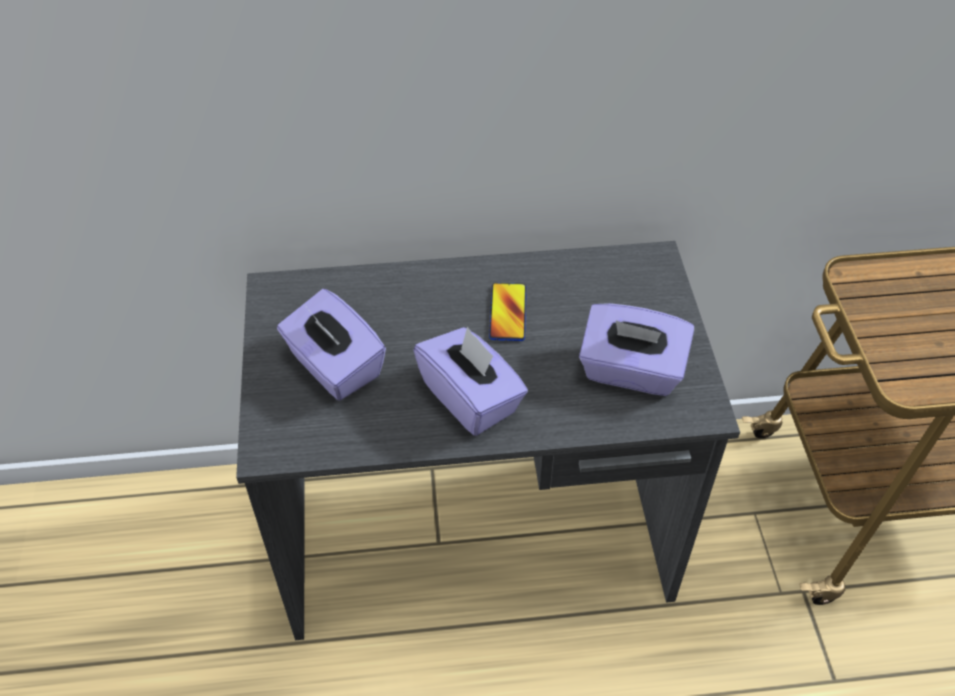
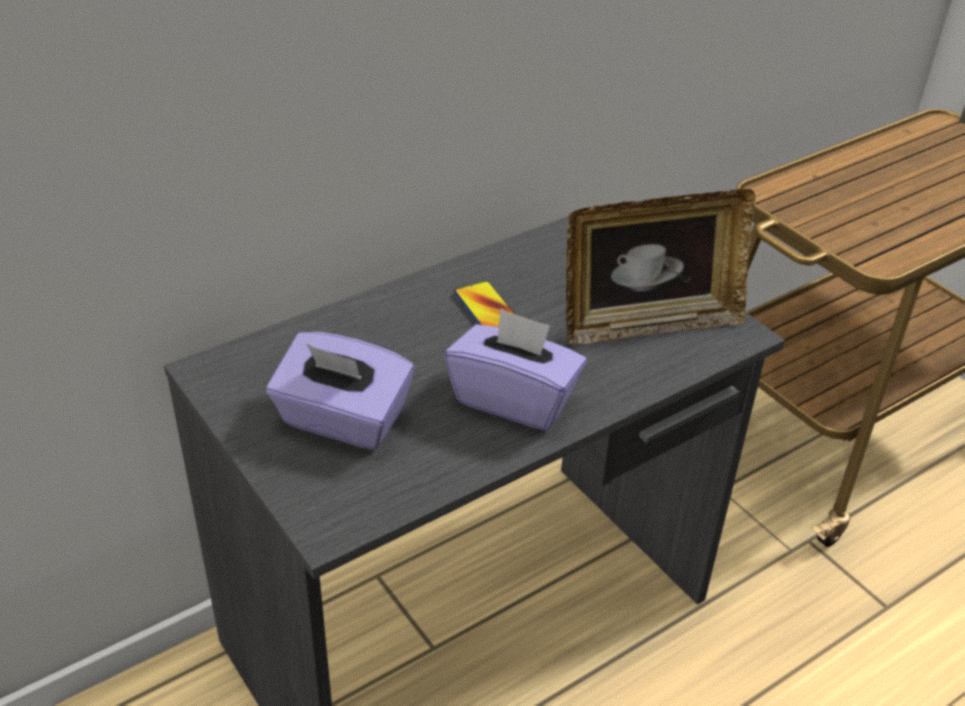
camera: 30 degrees left, 10 degrees down
purple tissue box [579,303,694,396] -> picture frame [566,189,755,345]

